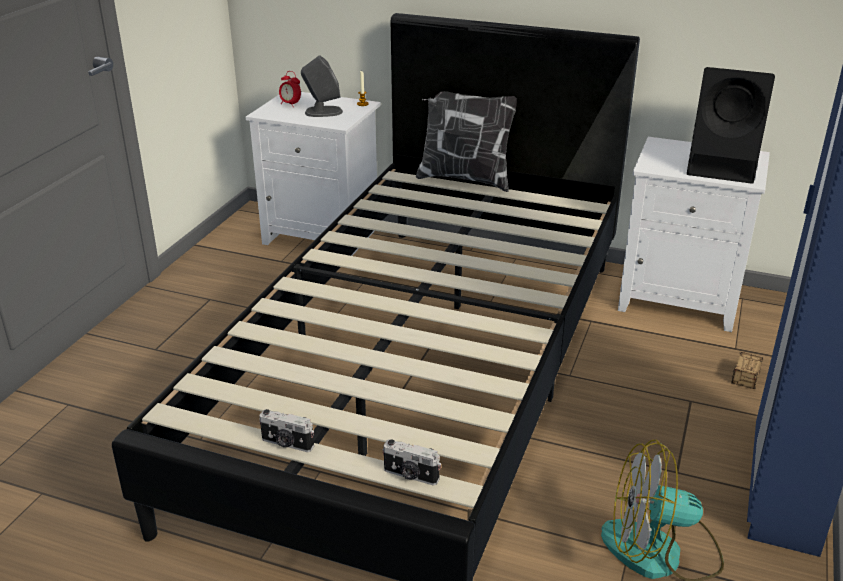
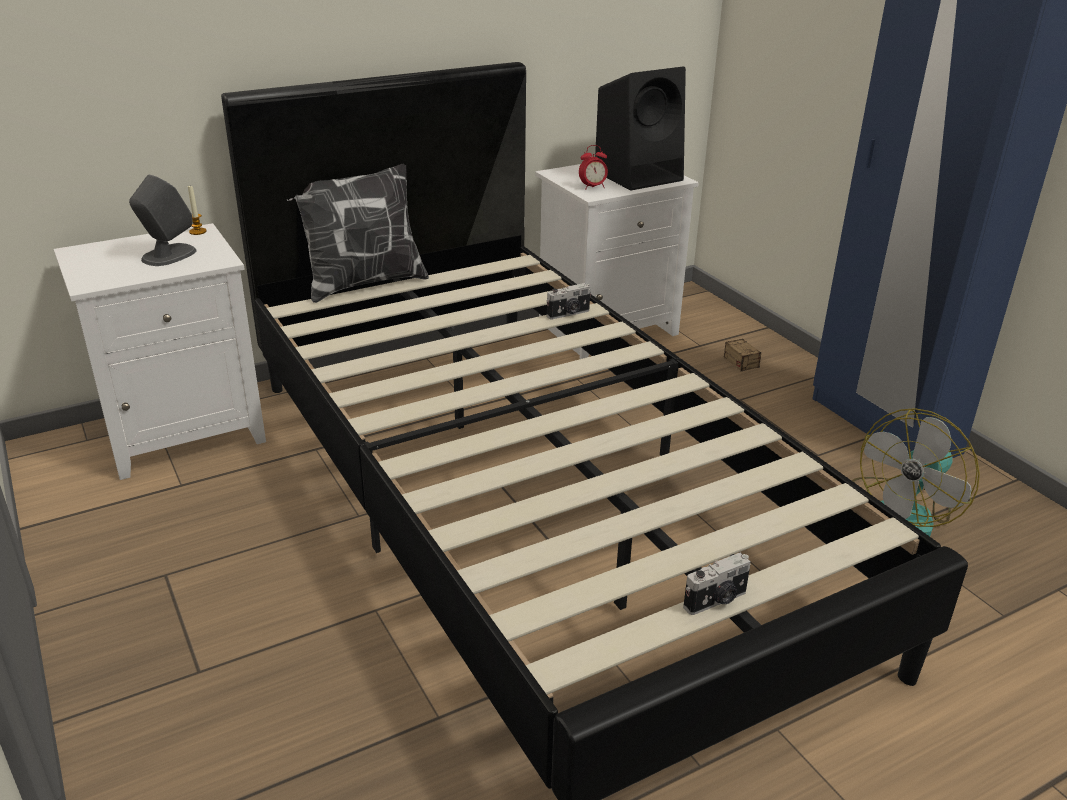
camera: 50 degrees left, 0 degrees up
alarm clock [279,71,301,106] -> alarm clock moved to [579,145,608,190]
camera [383,439,441,485] -> camera moved to [546,283,591,320]

